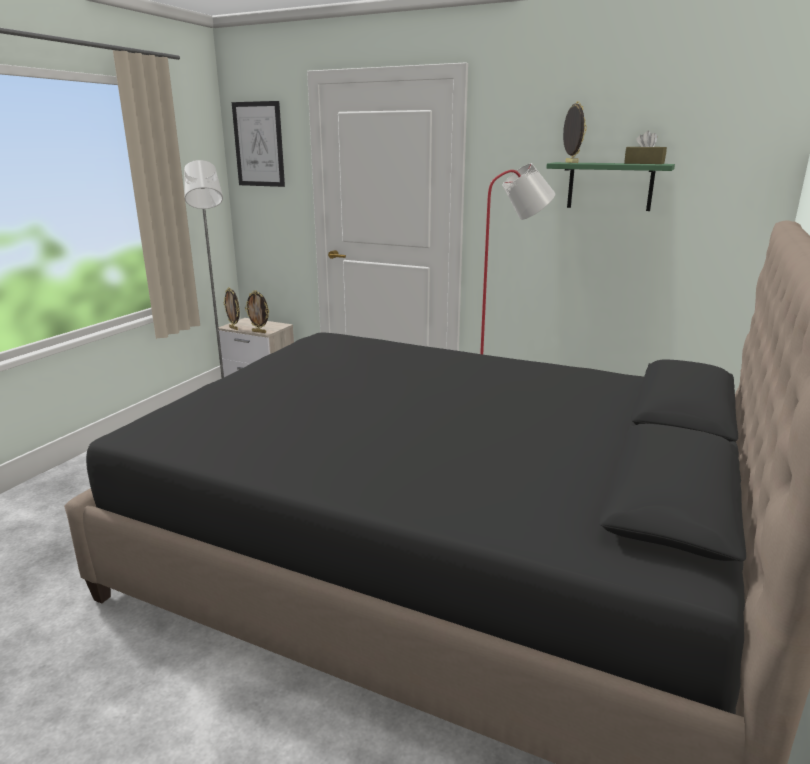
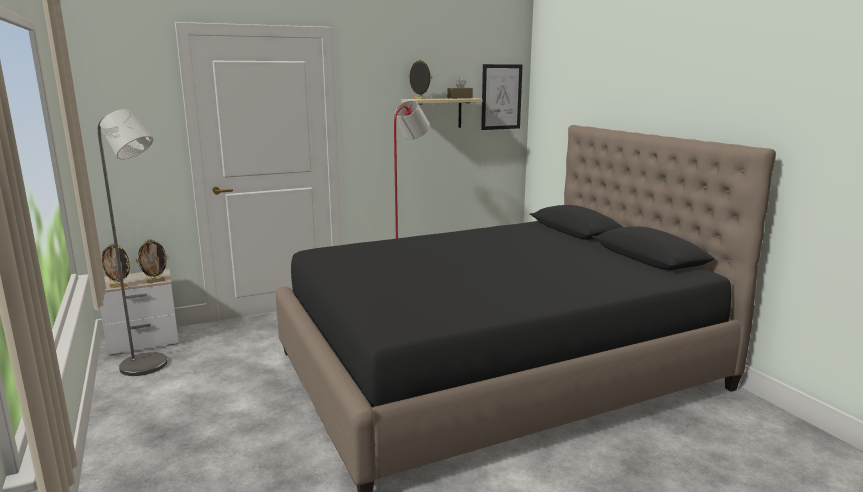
camera: 50 degrees left, 5 degrees down
picture [232,101,285,187] -> picture moved to [481,64,523,130]
green shelf [546,162,675,211] -> beige shelf [402,98,482,128]

